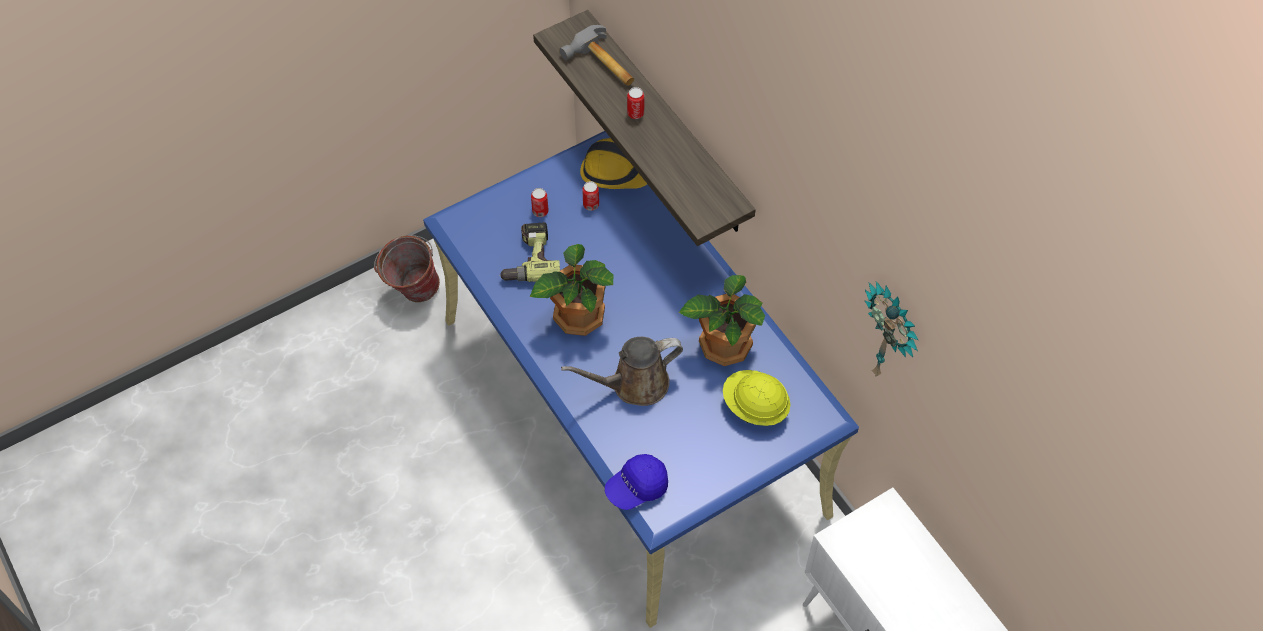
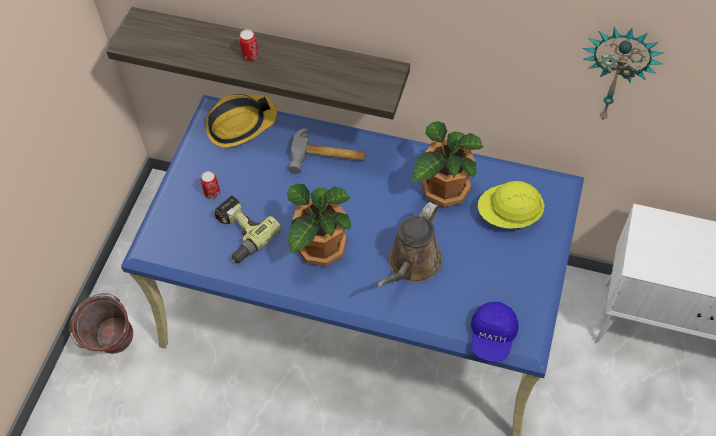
camera: 40 degrees left, 0 degrees up
hammer [559,25,634,86] -> hammer moved to [288,129,365,174]
can [582,181,599,211] -> none

